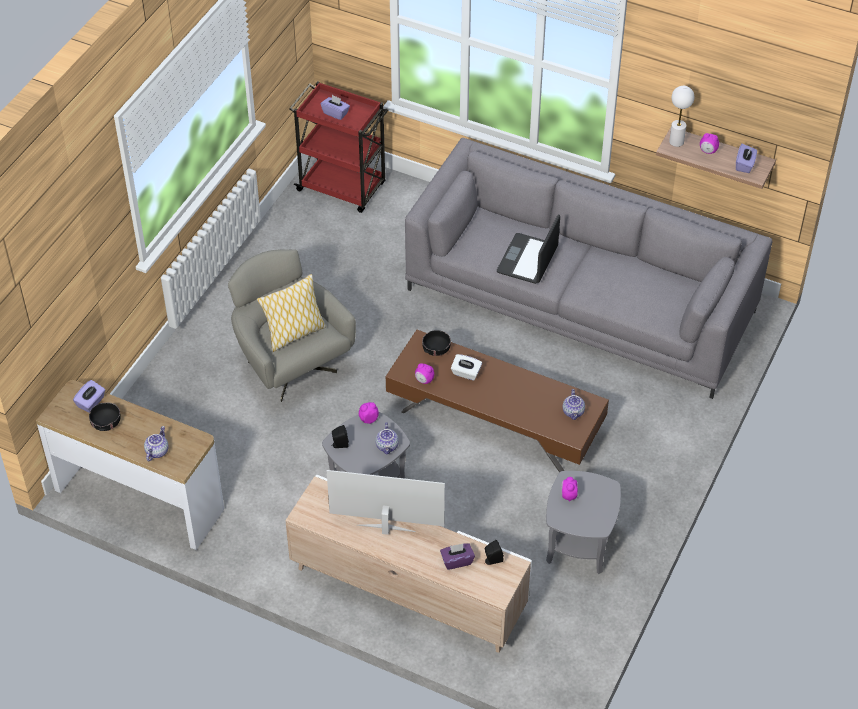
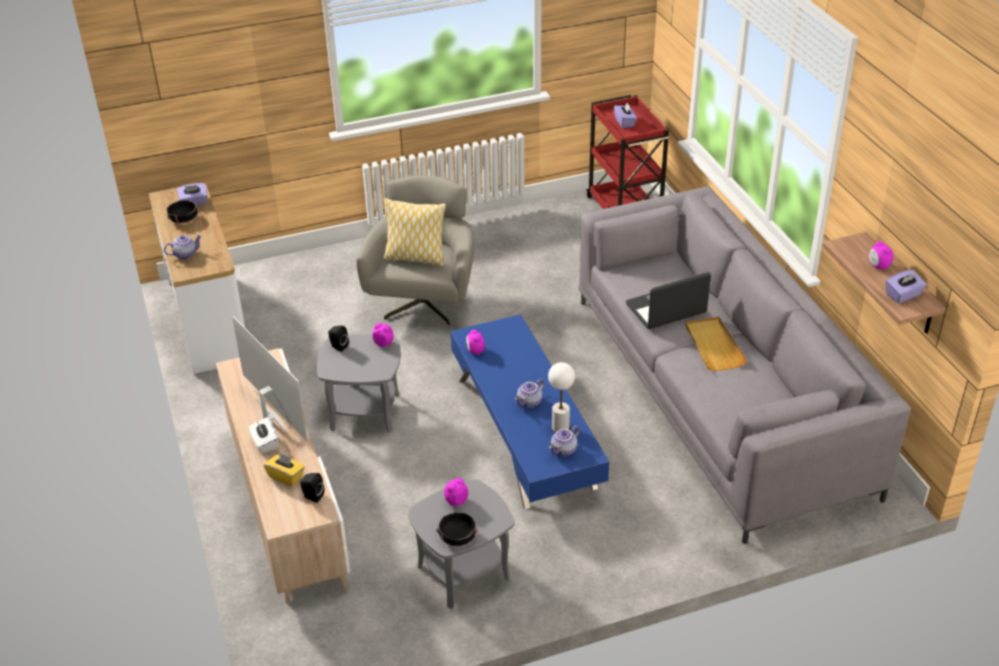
camera: 45 degrees right, 10 degrees down
teapot [375,422,399,454] -> teapot moved to [515,379,544,408]
brown coffee table [386,330,609,473] -> blue coffee table [451,315,609,509]
black bowl [422,330,451,356] -> black bowl moved to [436,512,478,546]
purple tissue box [440,543,475,570] -> yellow tissue box [264,453,305,487]
white tissue box [451,354,482,381] -> white tissue box moved to [249,417,278,454]
white table lamp [669,86,695,147] -> white table lamp moved to [548,362,575,432]
none -> beige tray [685,317,747,371]

